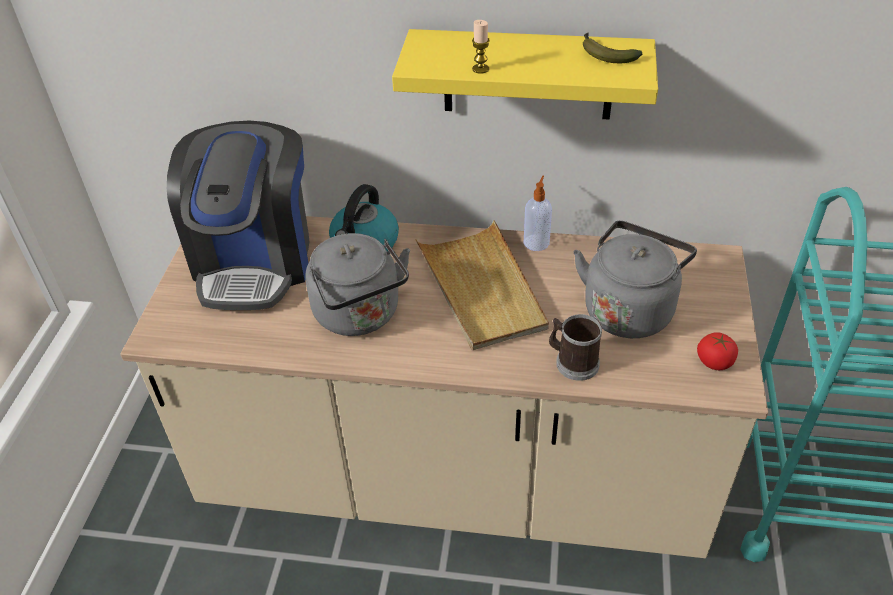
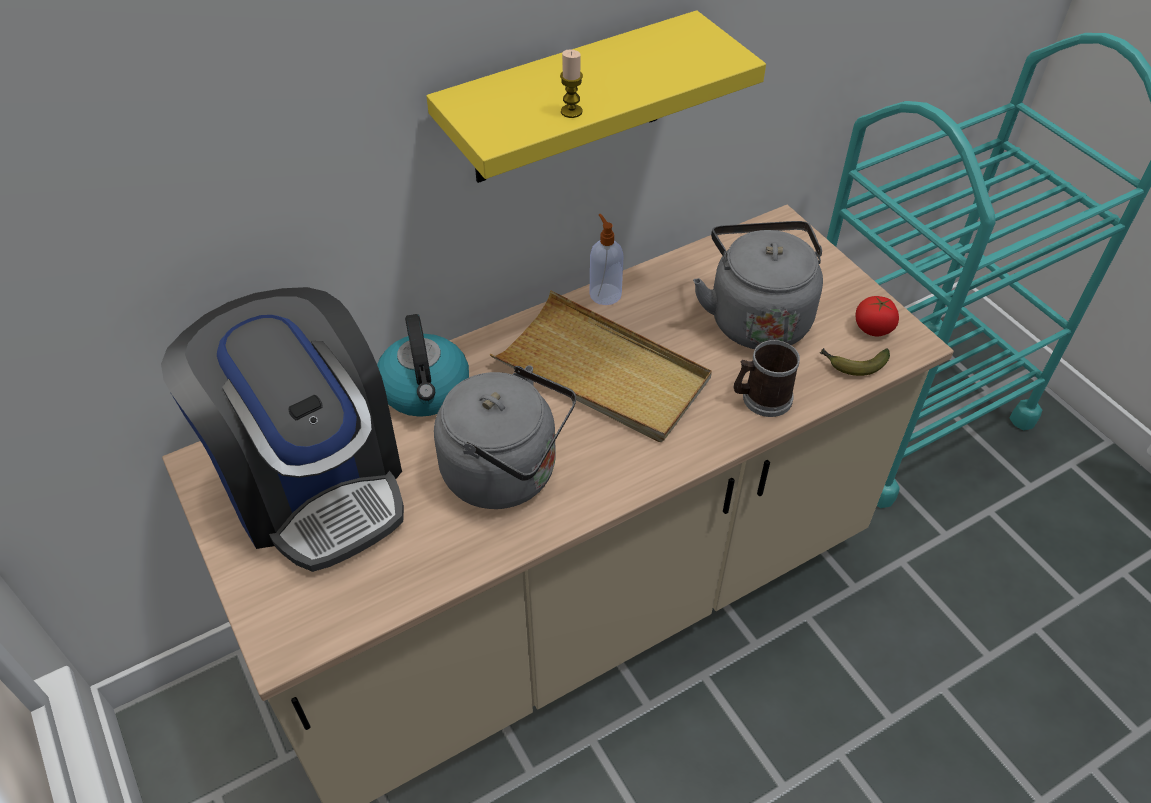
camera: 40 degrees left, 5 degrees up
banana [583,33,642,63] -> banana moved to [820,348,890,376]

